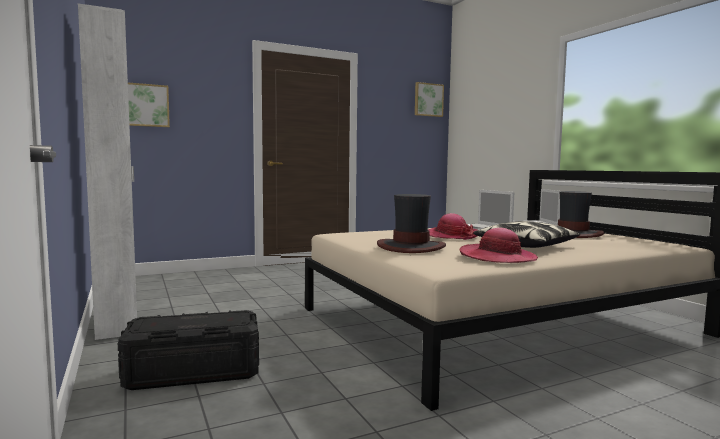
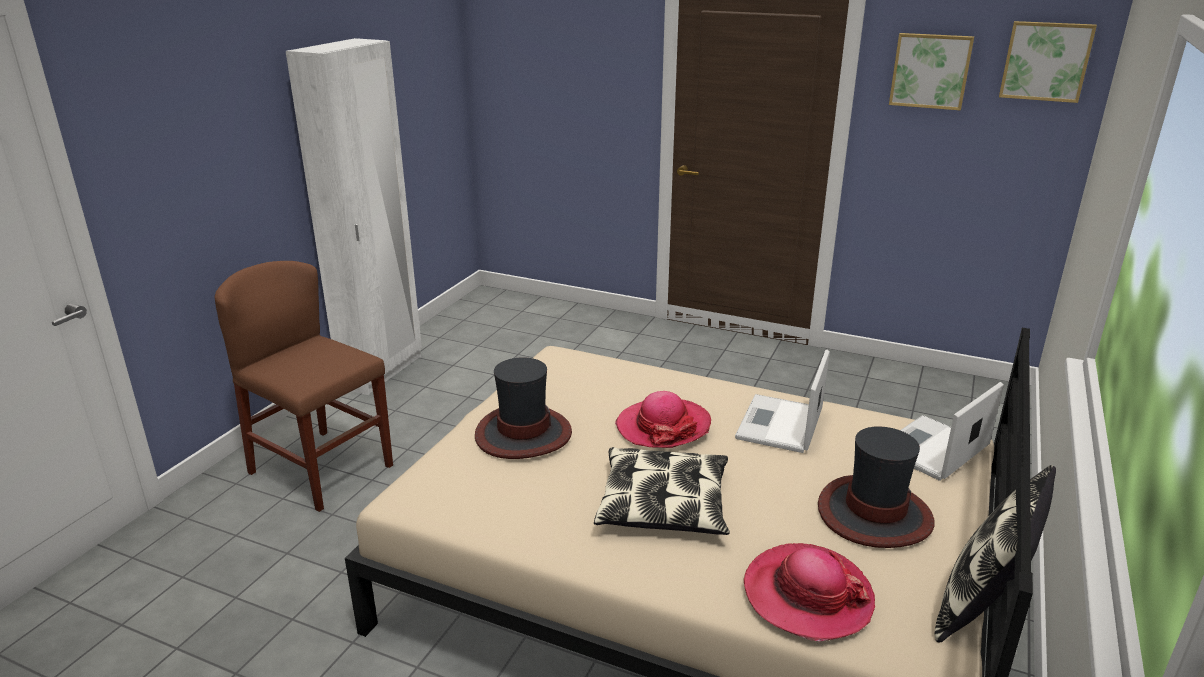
camera: 50 degrees right, 20 degrees up
black storage box [118,310,259,390] -> brown chair [215,261,393,512]
picture [128,82,170,127] -> picture moved to [889,33,974,110]
hat [460,228,538,263] -> hat moved to [744,543,875,641]
none -> pillow [934,465,1056,643]

